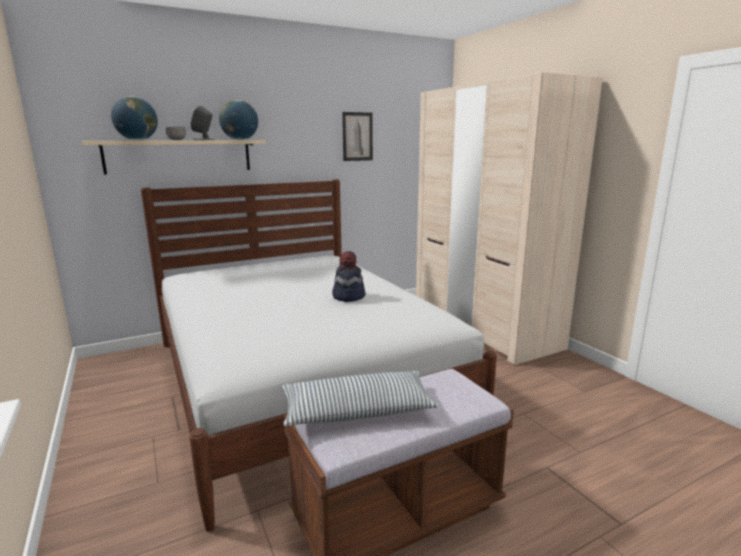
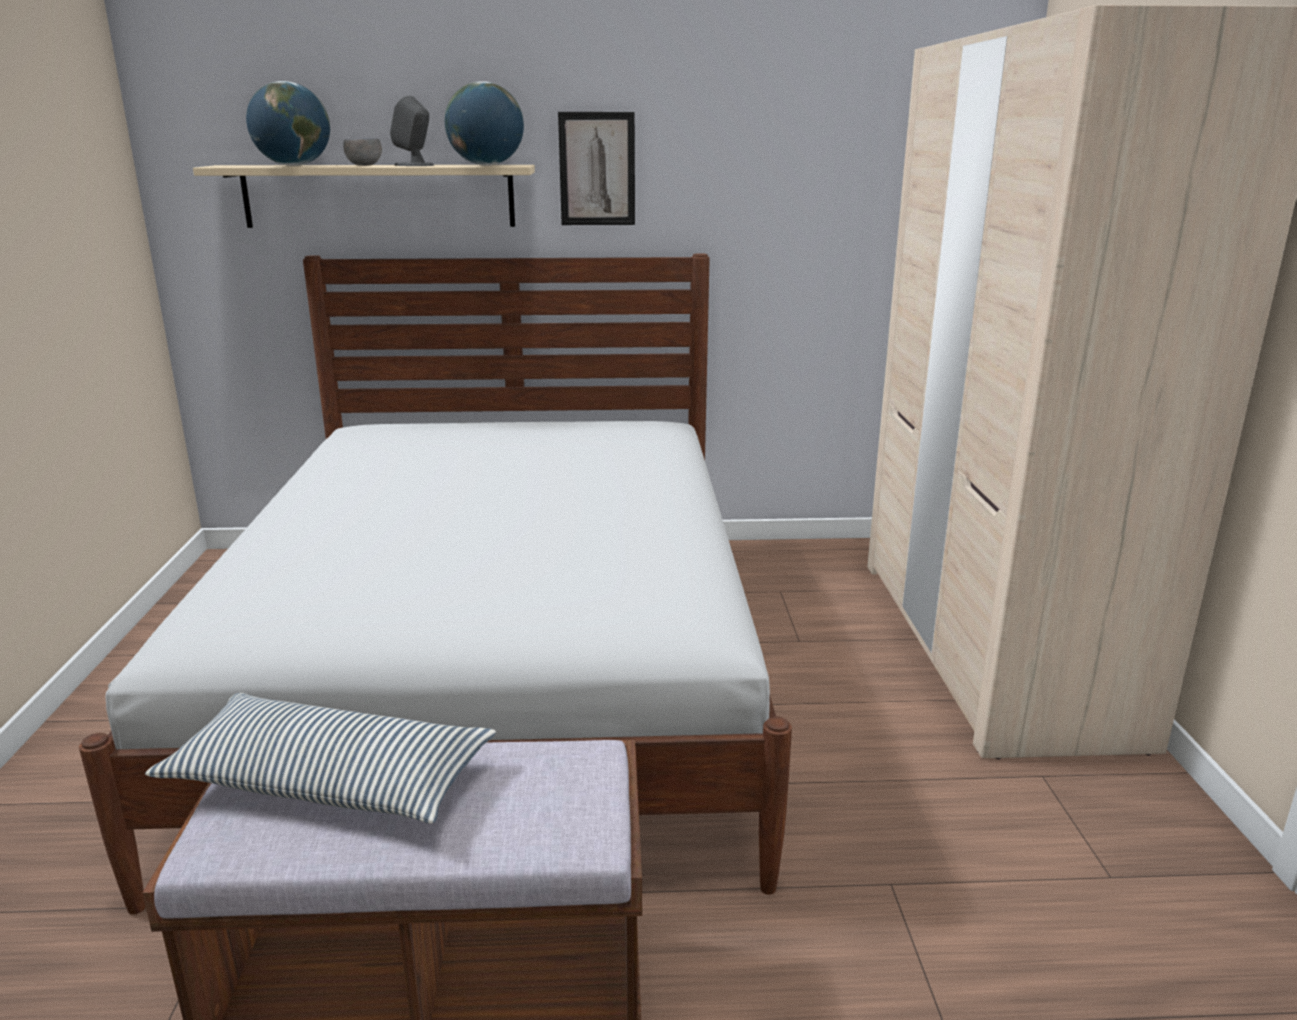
camera: 25 degrees right, 5 degrees up
hat [332,251,366,302] -> none
picture [342,112,373,161] -> picture moved to [558,112,635,225]

